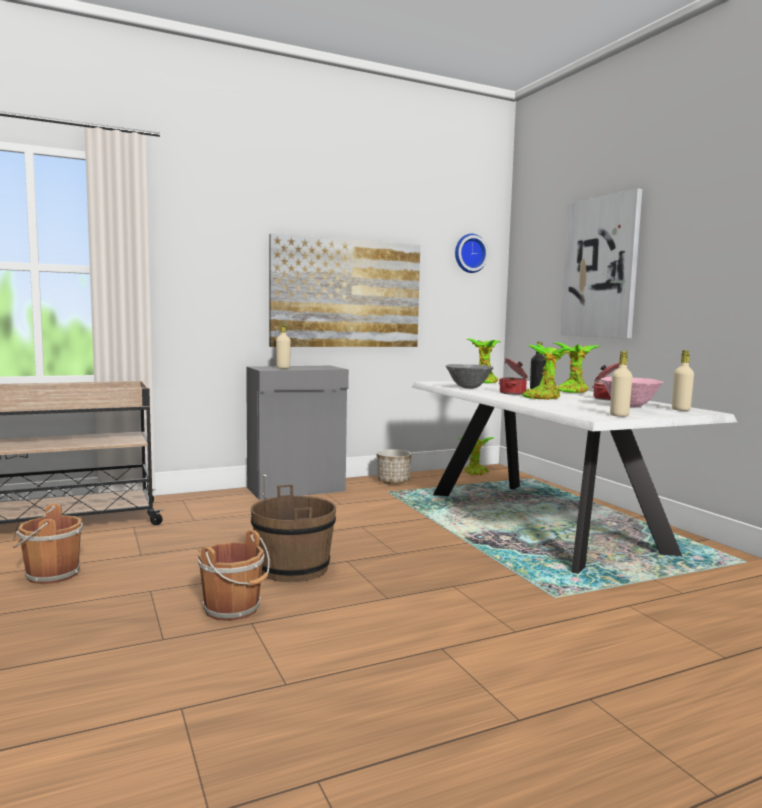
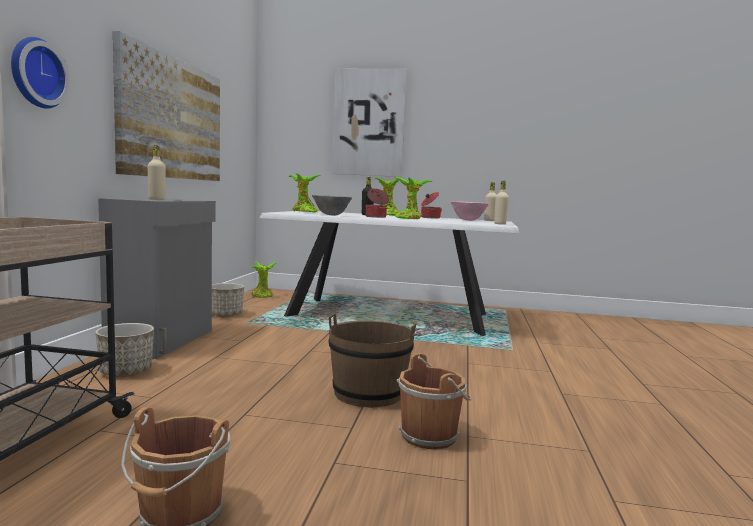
camera: 55 degrees left, 0 degrees up
wall clock [455,234,488,273] -> wall clock moved to [11,37,70,109]
none -> planter [95,323,154,377]

